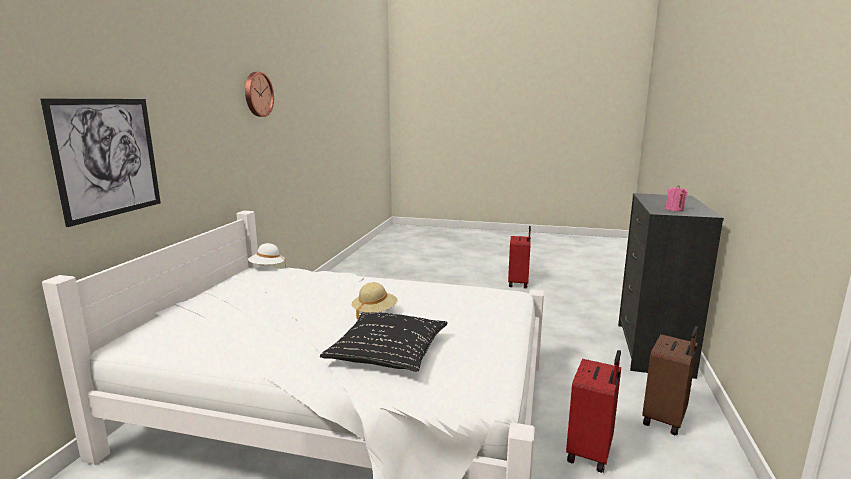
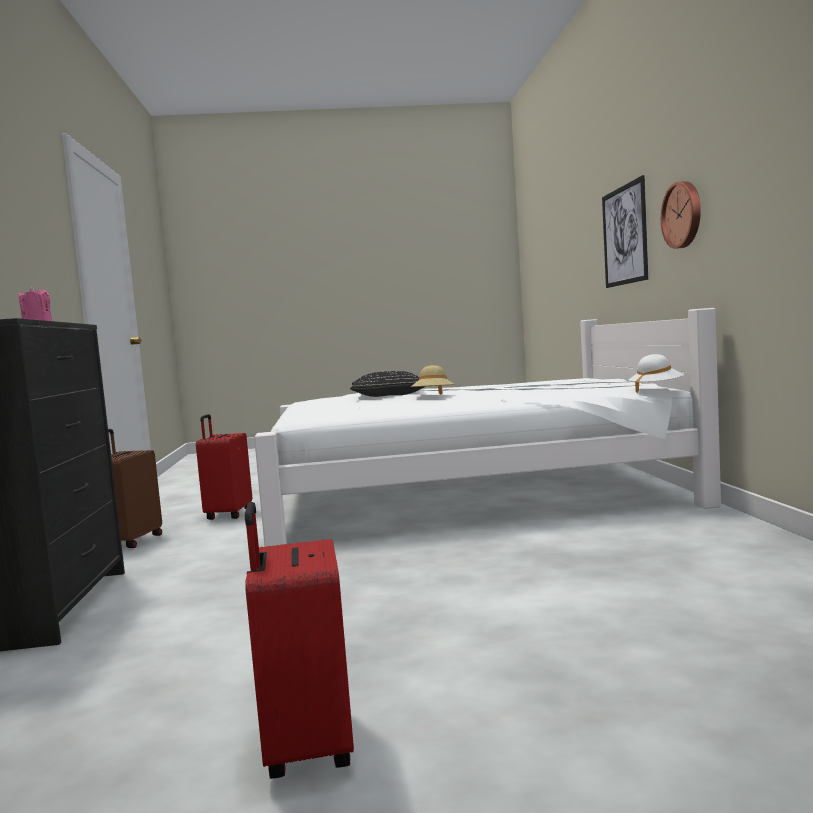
camera: 160 degrees right, 10 degrees down
wall clock [245,72,274,117] -> wall clock moved to [661,181,701,249]

